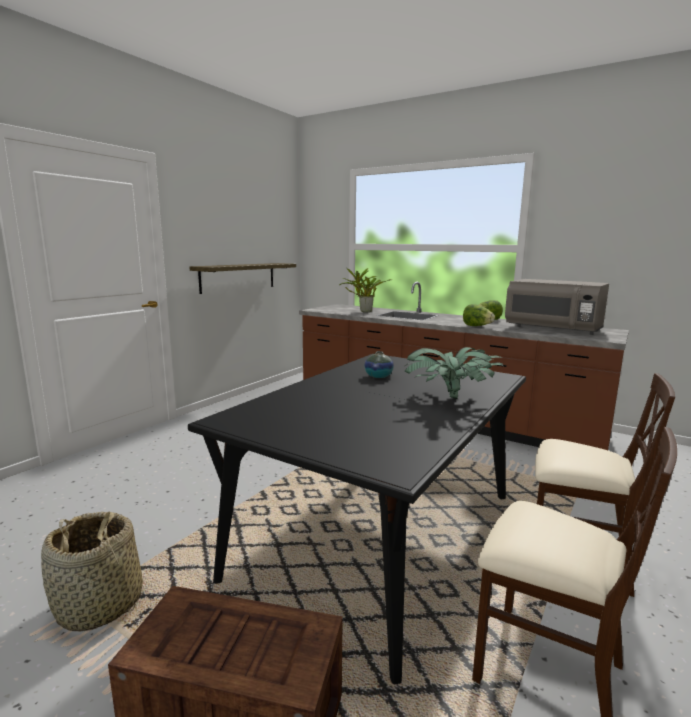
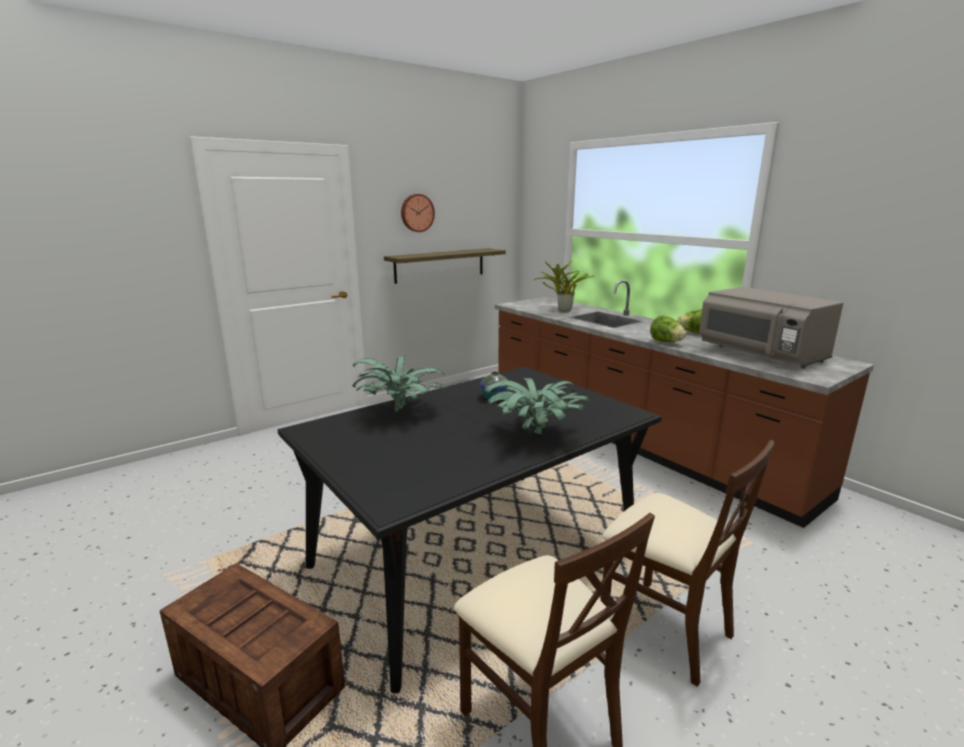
camera: 20 degrees right, 5 degrees up
basket [41,512,143,632] -> none
none -> potted plant [352,355,445,414]
none -> wall clock [401,194,435,232]

